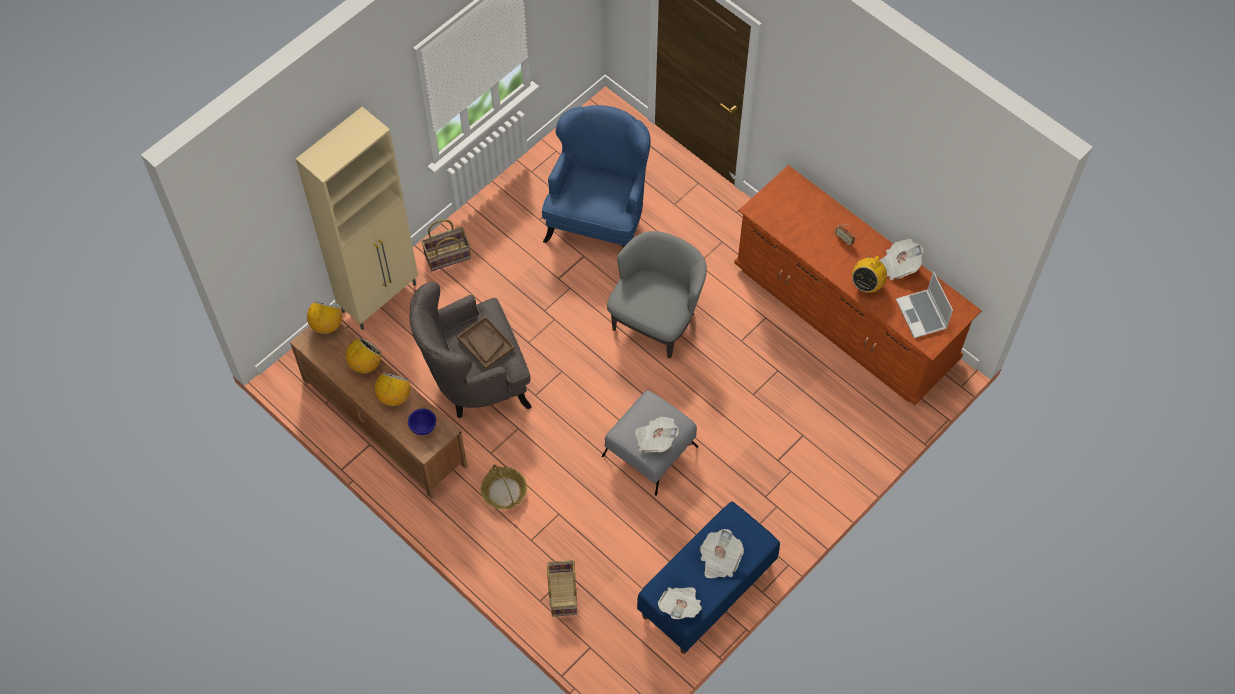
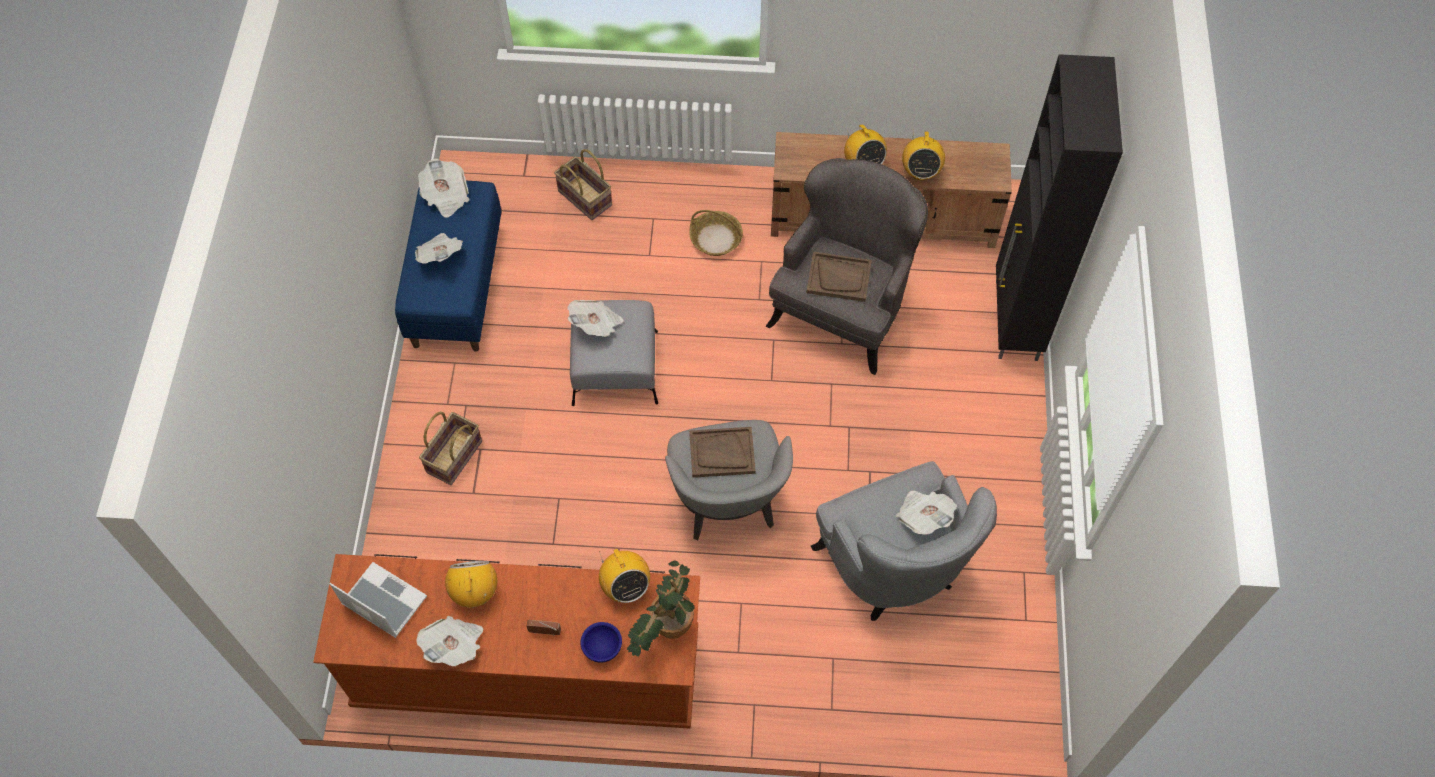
camera: 140 degrees right, 0 degrees up
beige cabinet [296,107,418,330] -> black cabinet [996,54,1123,361]
radio [307,302,342,334] -> radio moved to [599,549,650,603]
blue bowl [408,409,436,435] -> blue bowl moved to [580,622,622,663]
basket [421,219,471,271] -> basket moved to [419,411,482,485]
blue armchair [542,105,651,248] -> grey armchair [811,461,997,621]
none -> potted plant [627,561,695,657]
none -> brown tray [689,427,756,478]
none -> newspaper [896,490,957,534]

